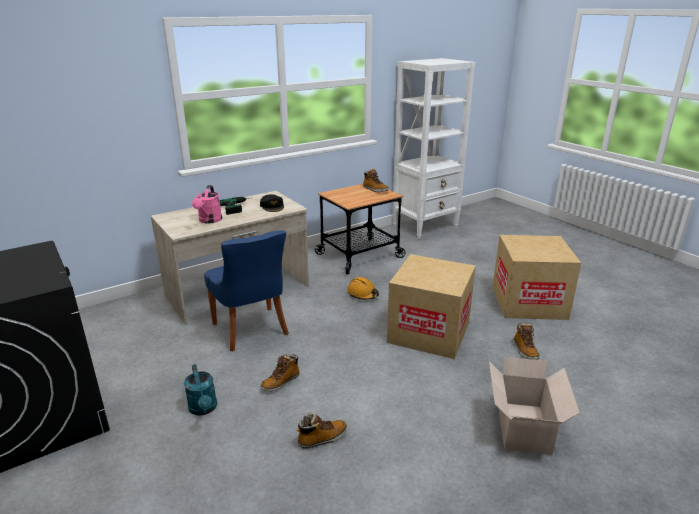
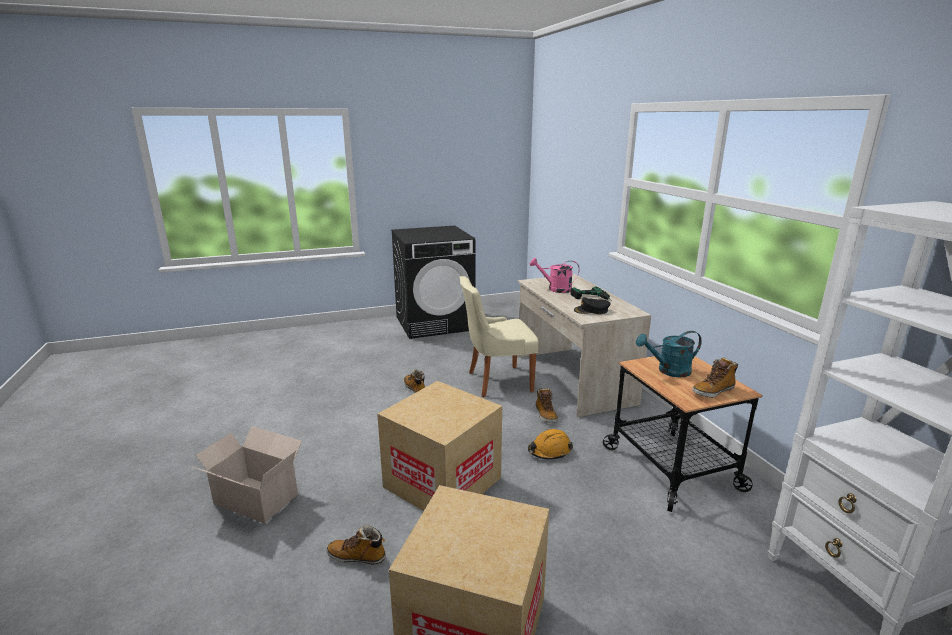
camera: 105 degrees right, 5 degrees down
turquoise watering can [184,364,217,415] -> turquoise watering can moved to [636,331,702,378]
blue chair [204,230,289,351] -> beige chair [459,276,539,398]
boot [297,412,347,449] -> boot moved to [536,388,558,422]

